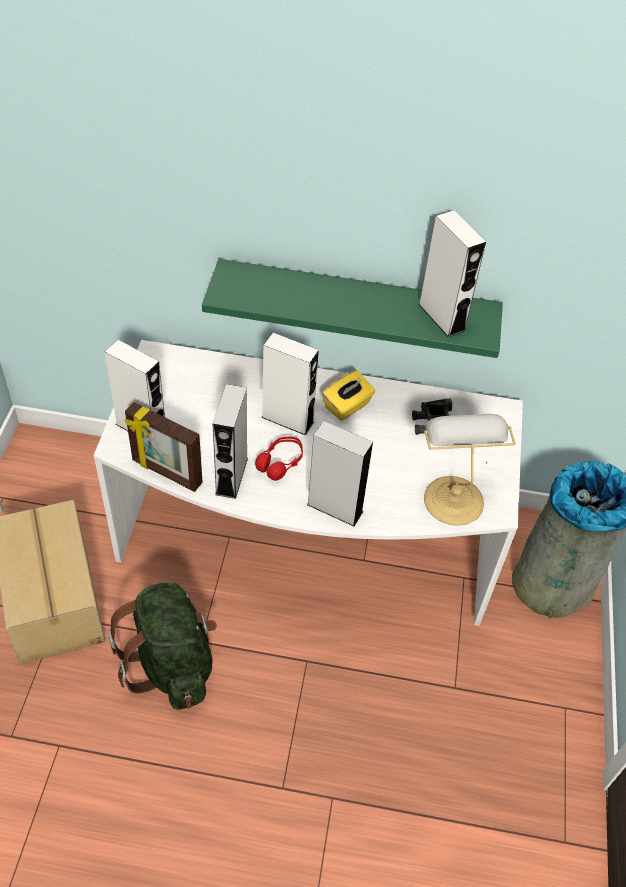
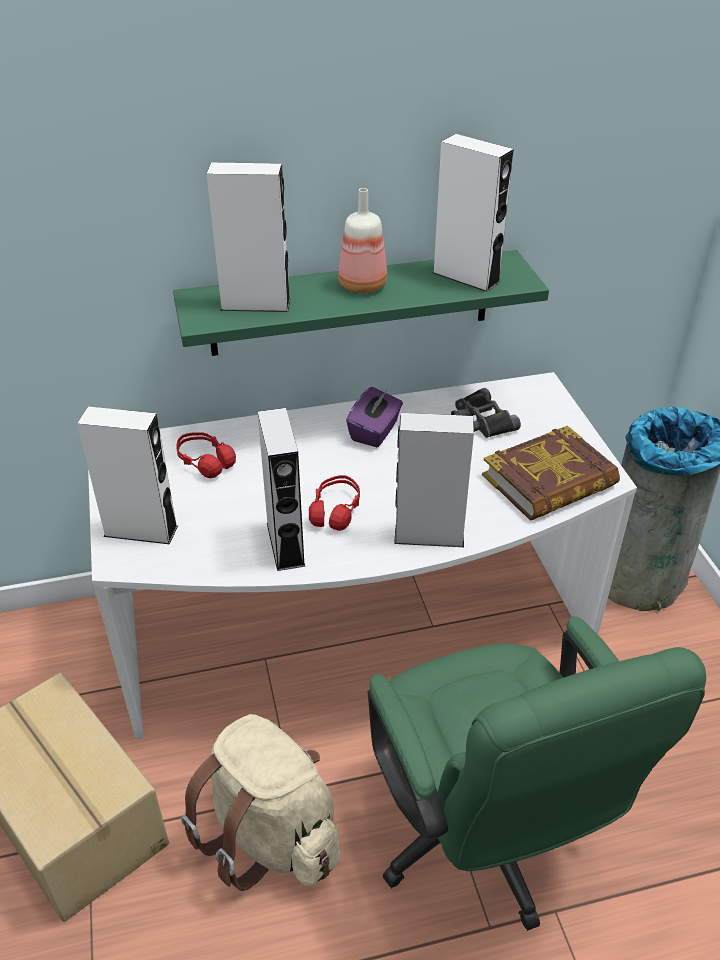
camera: 20 degrees left, 10 degrees down
green backpack [108,582,217,710] -> beige backpack [181,714,341,891]
picture frame [125,402,203,492] -> none
white speaker [261,333,319,435] -> white speaker moved to [207,163,291,312]
yellow tissue box [322,370,375,421] -> purple tissue box [346,387,403,447]
table lamp [424,414,516,526] -> book [482,425,620,521]
none -> red headphones [177,432,236,478]
none -> bottle [338,188,387,293]
none -> green office chair [367,616,706,931]

